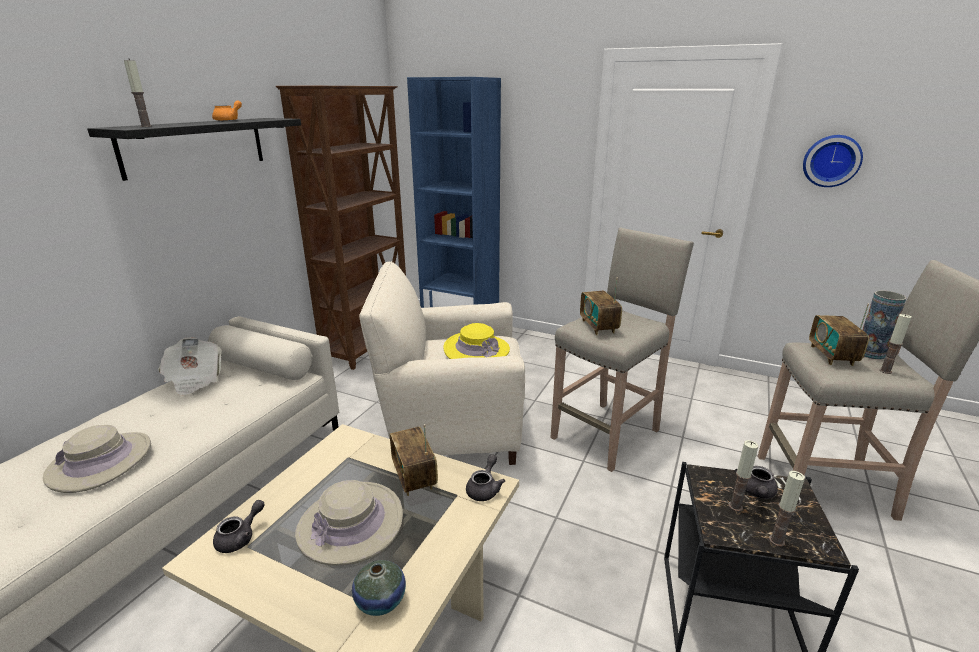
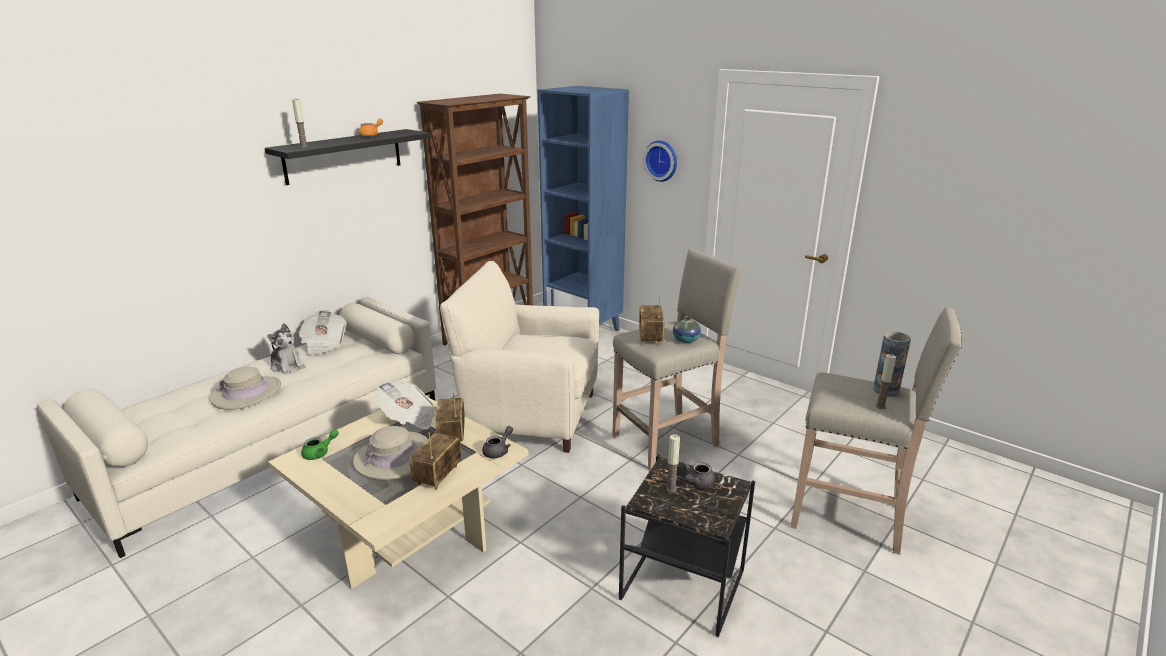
camera: 15 degrees right, 0 degrees up
grey teapot [213,500,265,553] -> green teapot [301,429,339,460]
vase [352,560,406,616] -> vase moved to [673,317,701,343]
yellow hat [443,323,510,359] -> none
candle [769,471,805,547] -> none
wall clock [803,135,863,187] -> wall clock moved to [643,141,677,182]
radio [809,304,869,366] -> radio moved to [410,432,461,490]
none -> plush toy [267,323,306,375]
none -> newspaper [375,381,437,429]

